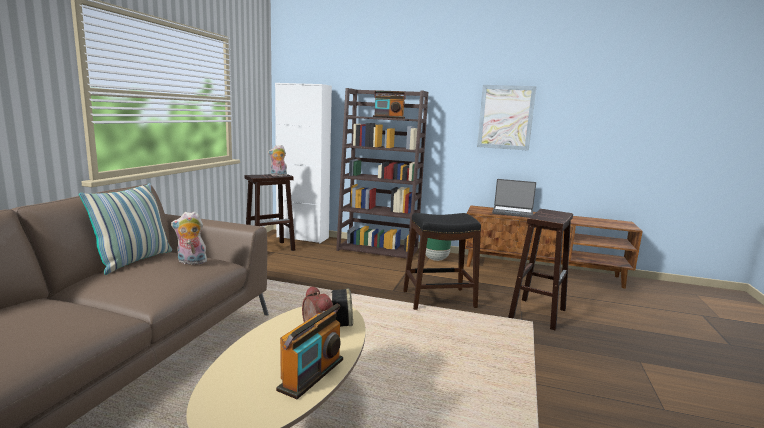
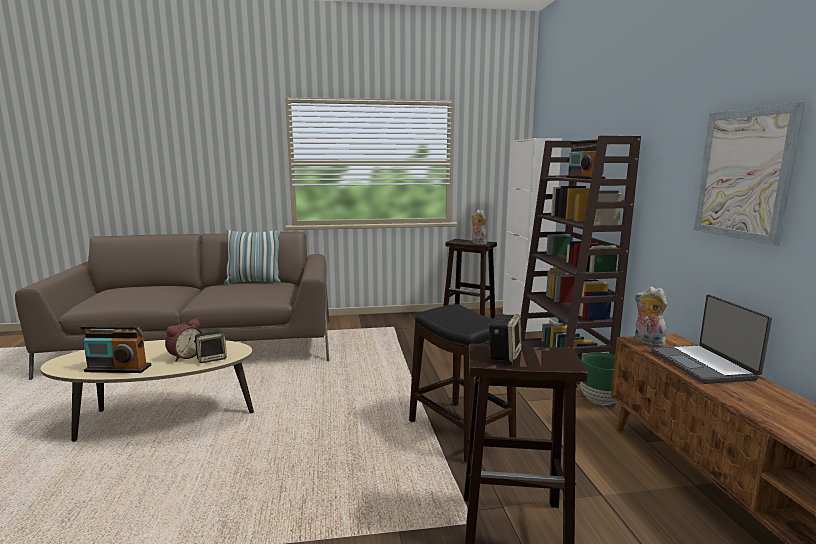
camera: 65 degrees right, 0 degrees up
plush toy [171,211,207,265] -> plush toy moved to [635,286,667,347]
none -> speaker [488,314,522,362]

